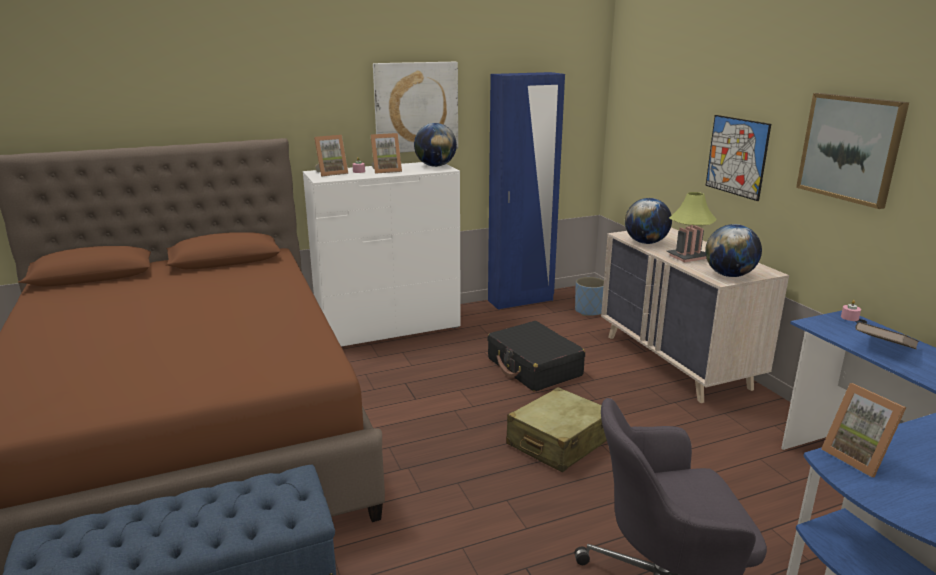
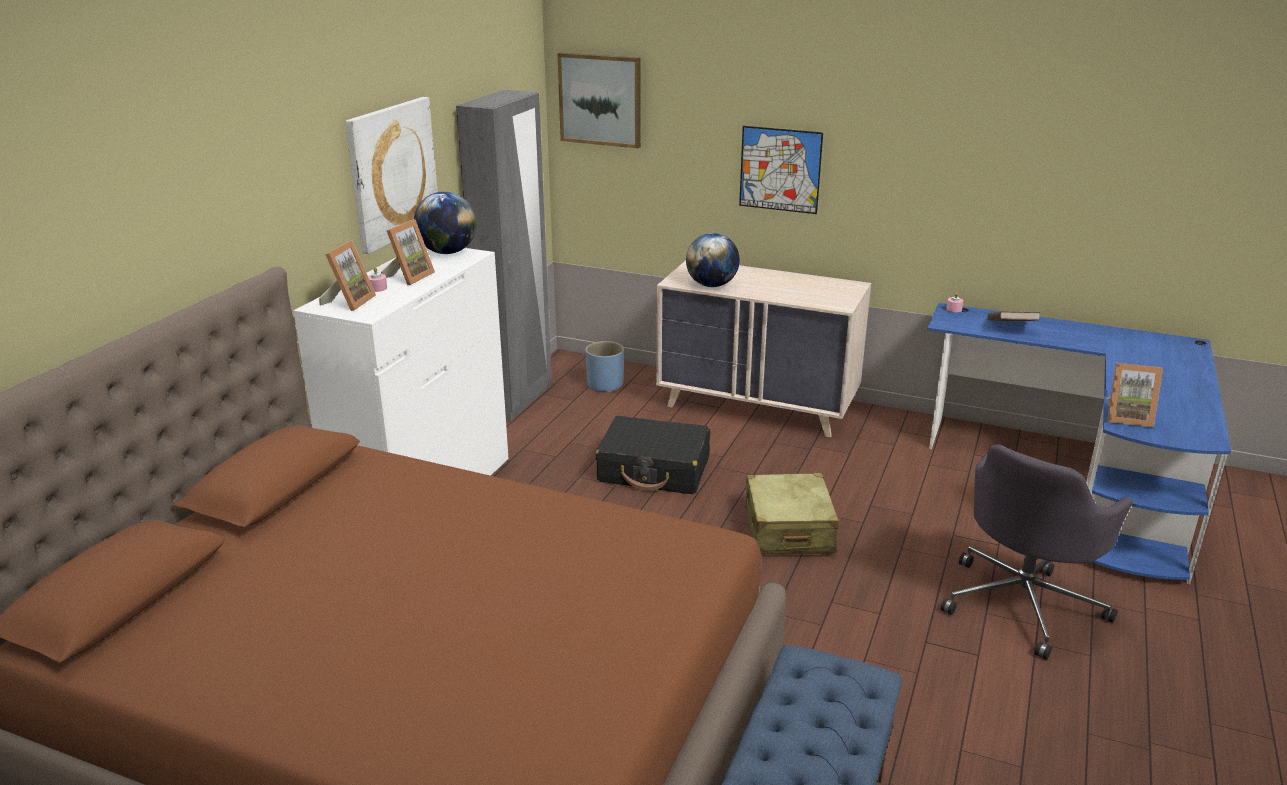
camera: 45 degrees left, 5 degrees up
blue wardrobe [488,72,565,310] -> grey wardrobe [456,90,552,422]
table lamp [667,192,717,262] -> none
globe [705,224,762,277] -> none
picture [796,93,909,209] -> picture moved to [557,52,641,148]

